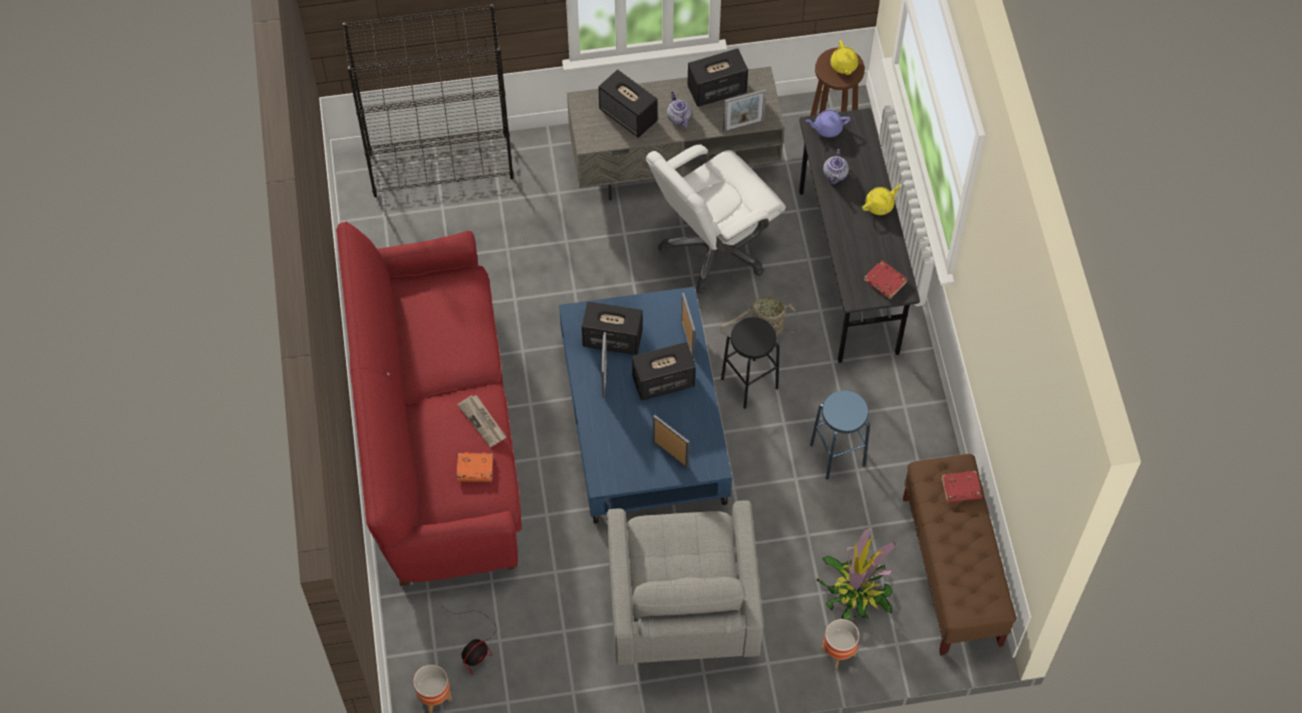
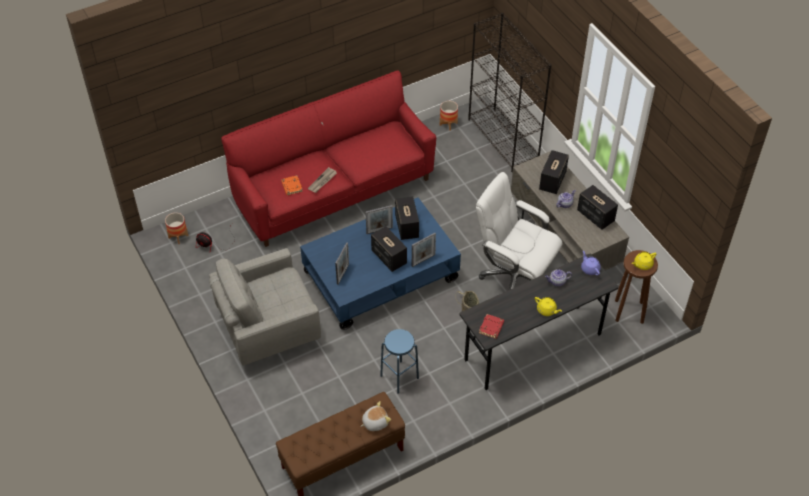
camera: 70 degrees right, 10 degrees down
black stool [721,317,780,409] -> none
picture frame [723,89,766,132] -> none
potted plant [816,528,896,620] -> none
planter [822,619,859,668] -> planter moved to [440,101,458,131]
red book [941,471,982,503] -> plush toy [361,401,391,431]

